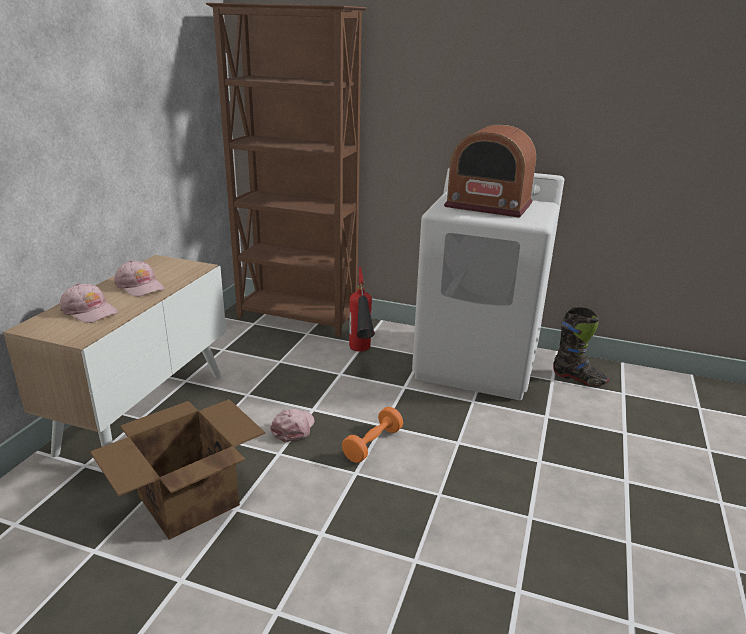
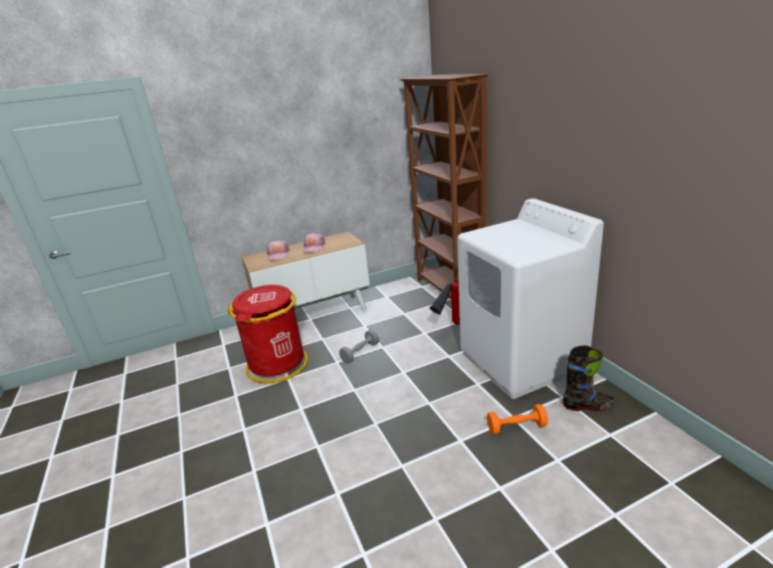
camera: 50 degrees right, 0 degrees up
cardboard box [90,399,265,540] -> red trash can [228,285,308,383]
pink cap [270,409,315,442] -> grey dumbbell [339,330,379,363]
orange dumbbell [342,407,403,463] -> orange dumbbell moved to [487,404,548,435]
radio [444,125,536,218] -> none
black boot [553,307,609,386] -> black boot turned 75 degrees counterclockwise [562,345,615,411]

